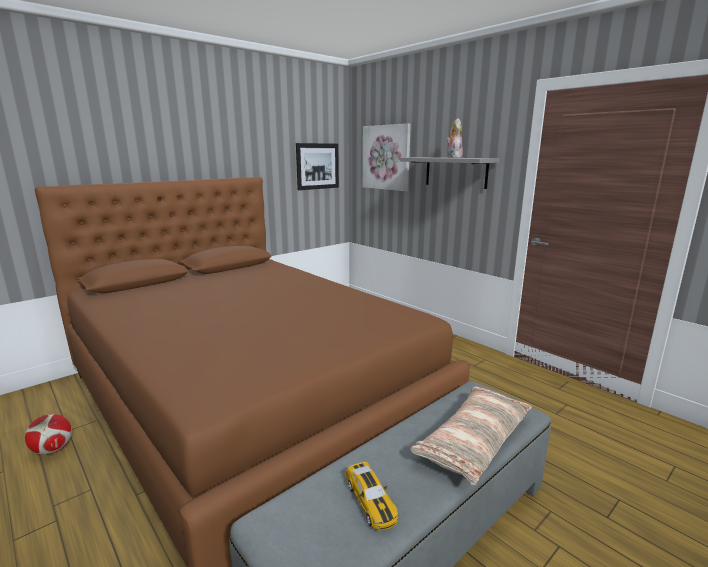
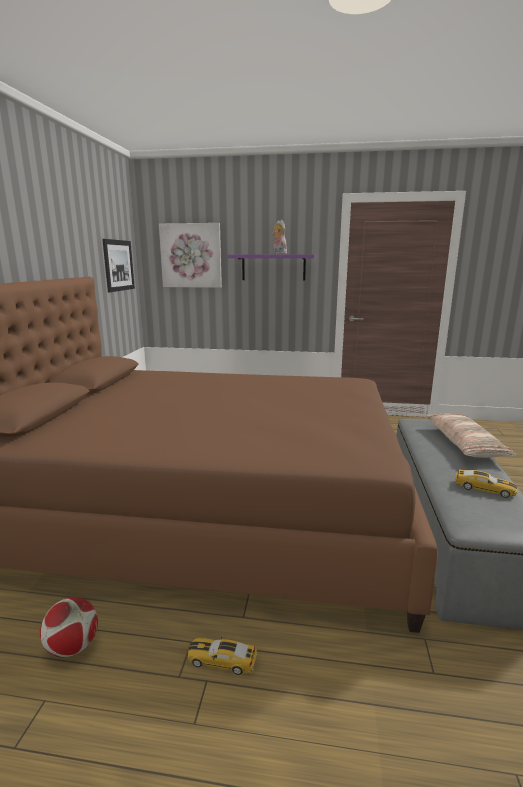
camera: 40 degrees left, 0 degrees up
grey shelf [400,157,500,189] -> purple shelf [227,254,315,281]
none -> toy car [188,637,257,675]

